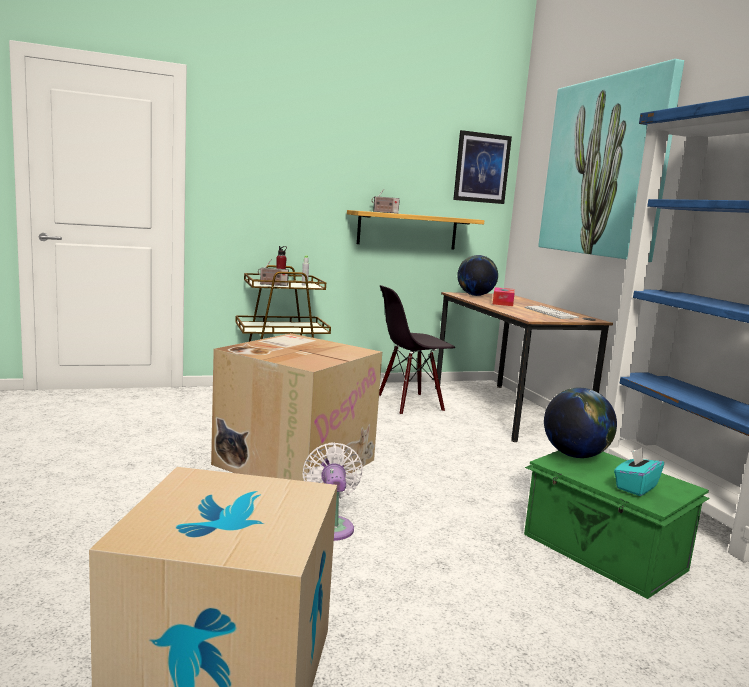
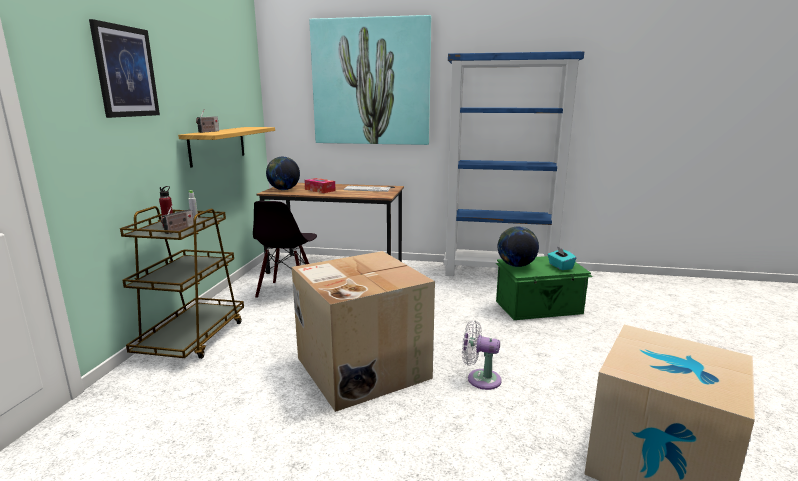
camera: 60 degrees left, 5 degrees up
picture [453,130,512,204] -> picture moved to [89,19,160,118]

